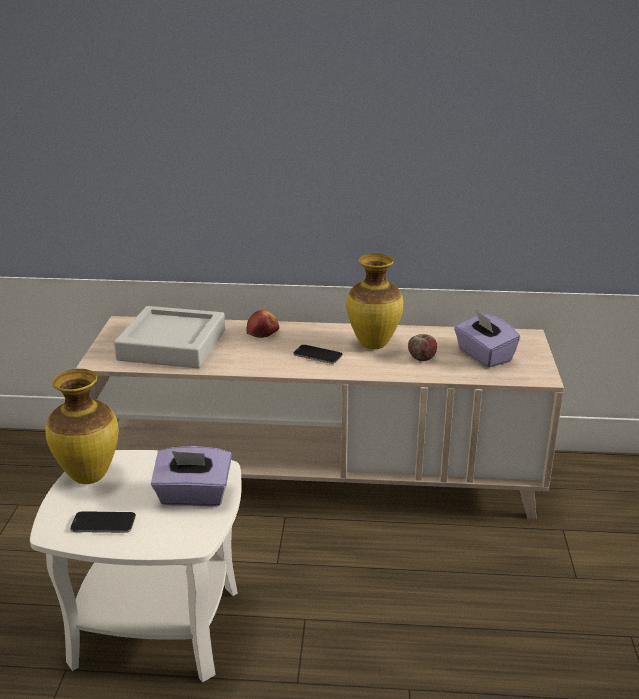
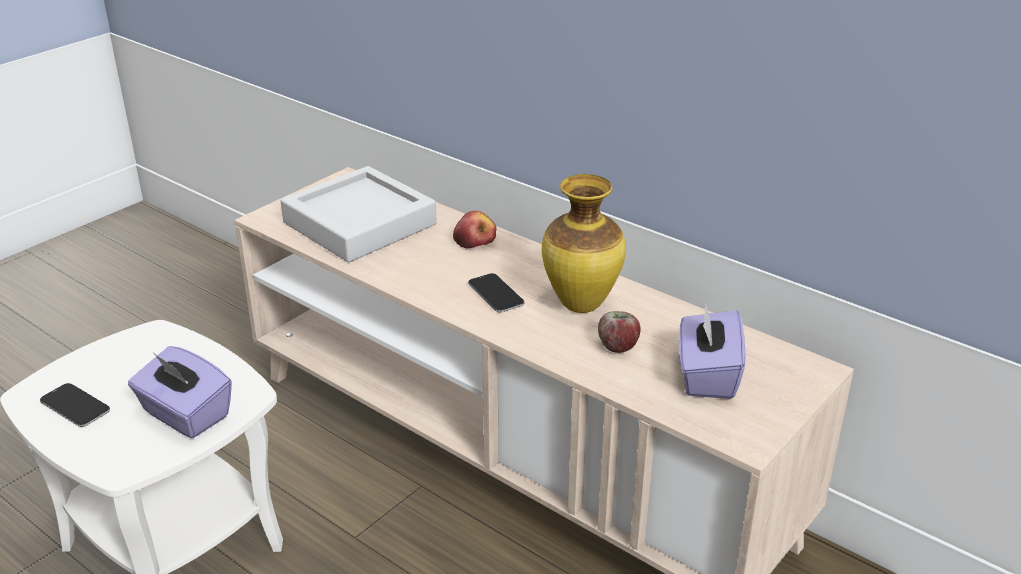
camera: 35 degrees right, 5 degrees up
vase [45,369,119,484] -> none

